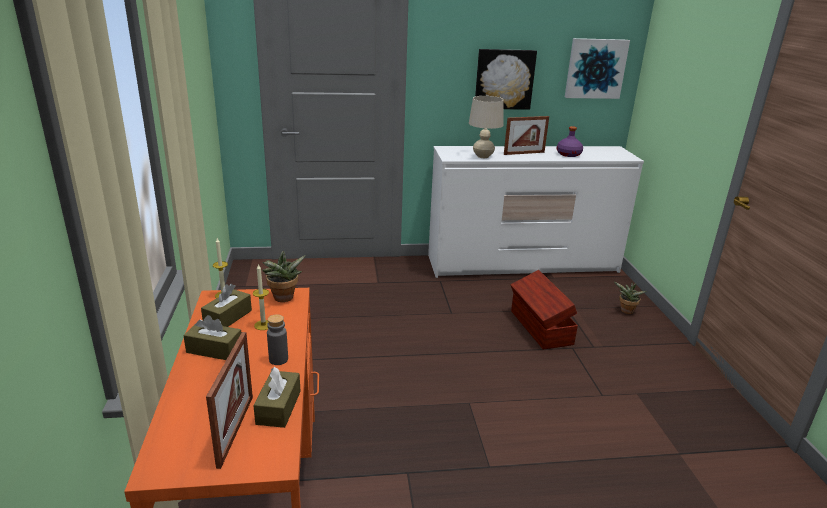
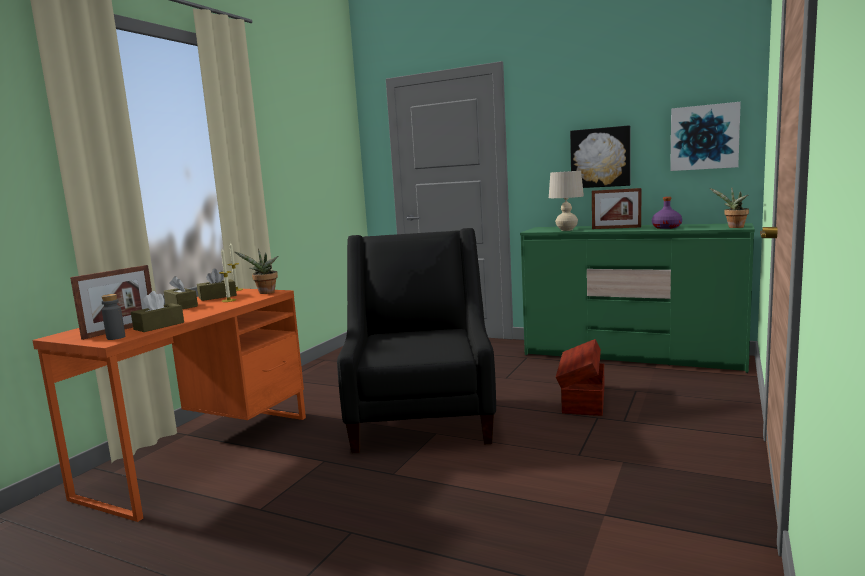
camera: 35 degrees right, 15 degrees down
grey bottle [267,314,288,365] -> grey bottle moved to [101,294,125,340]
white dresser [428,146,644,278] -> green dresser [520,223,755,373]
potted plant [613,281,647,314] -> potted plant moved to [710,188,749,228]
none -> black armchair [337,228,496,453]

